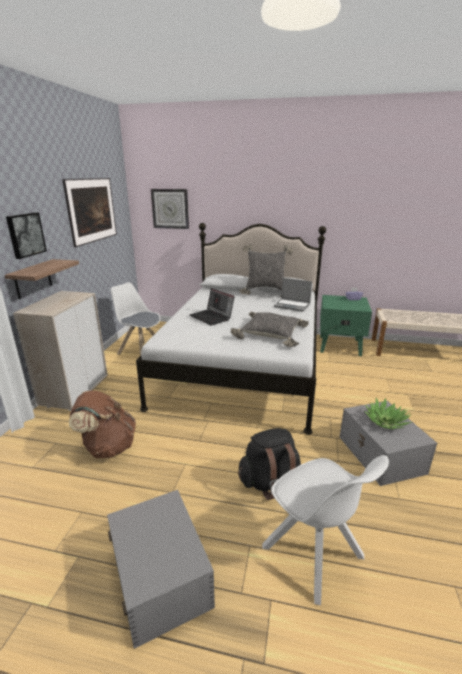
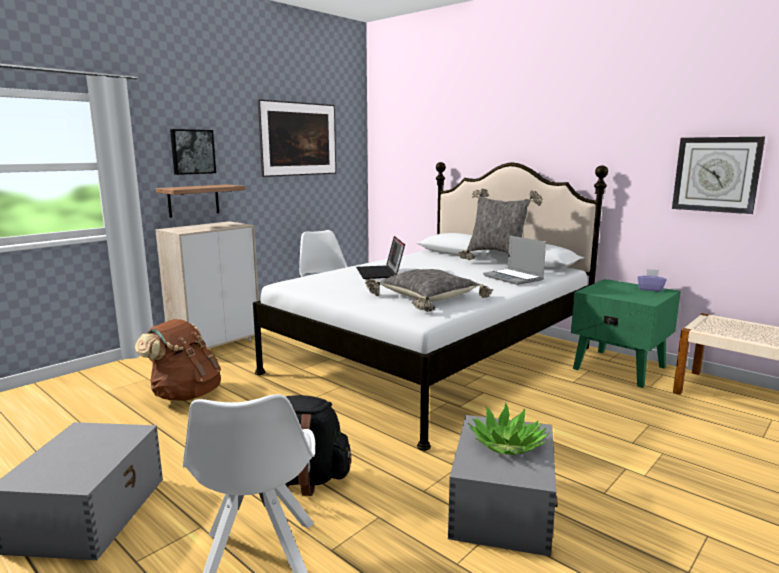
camera: 30 degrees right, 10 degrees down
wall clock [151,189,189,229] -> wall clock moved to [672,137,765,214]

